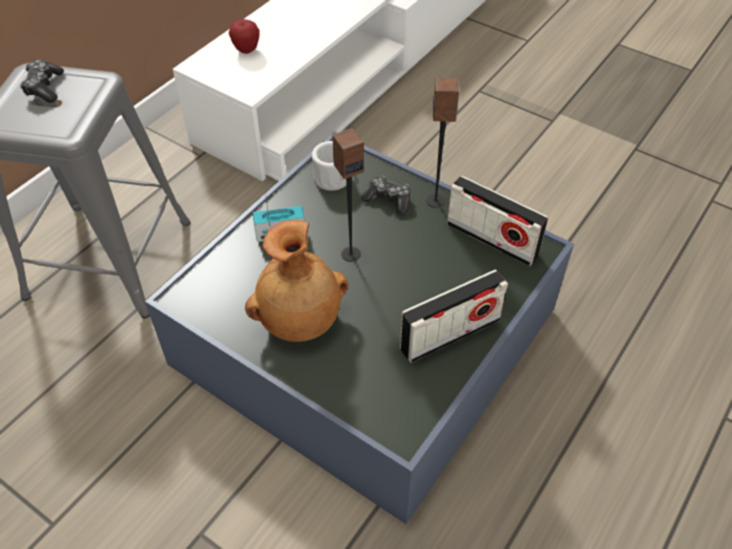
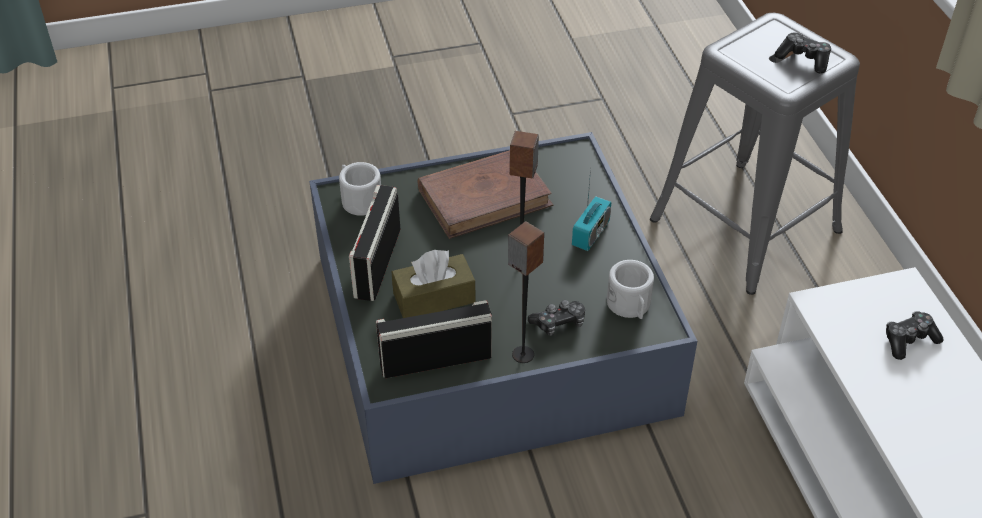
camera: 130 degrees right, 5 degrees down
apple [229,19,260,54] -> game controller [886,311,944,360]
brown vase [245,220,348,342] -> brown book [418,150,554,239]
none -> white mug [339,162,381,216]
none -> brown tissue box [392,250,476,318]

